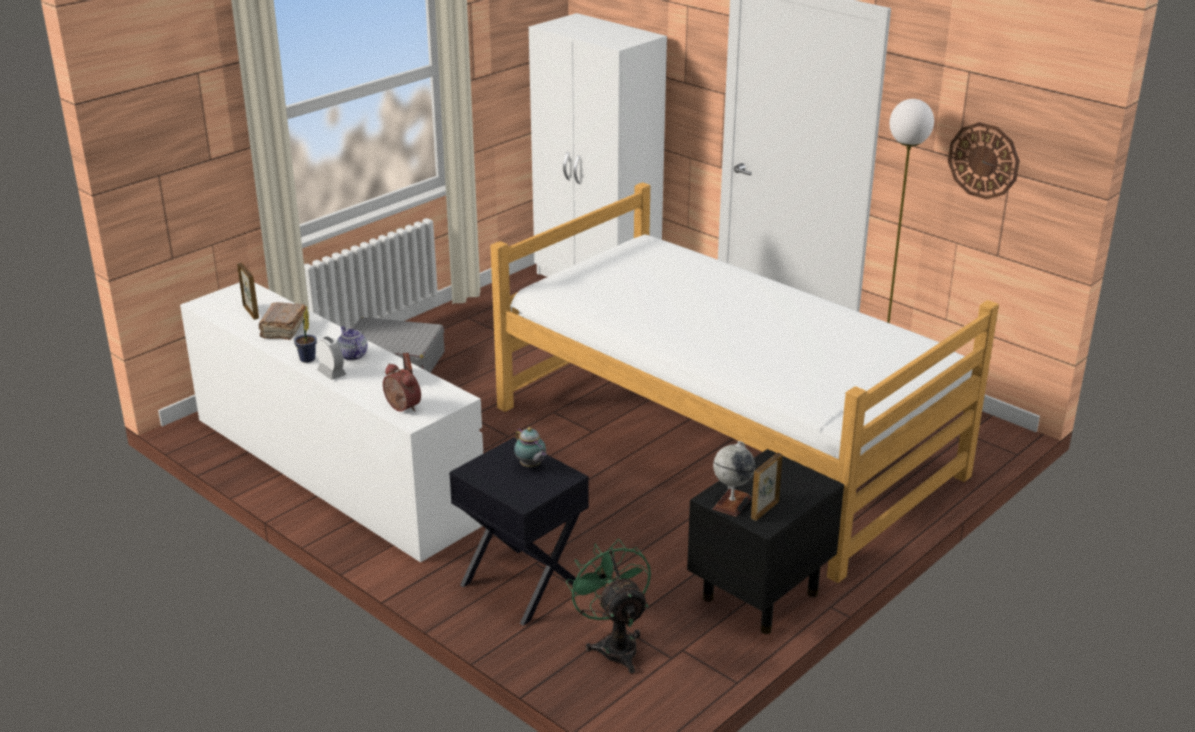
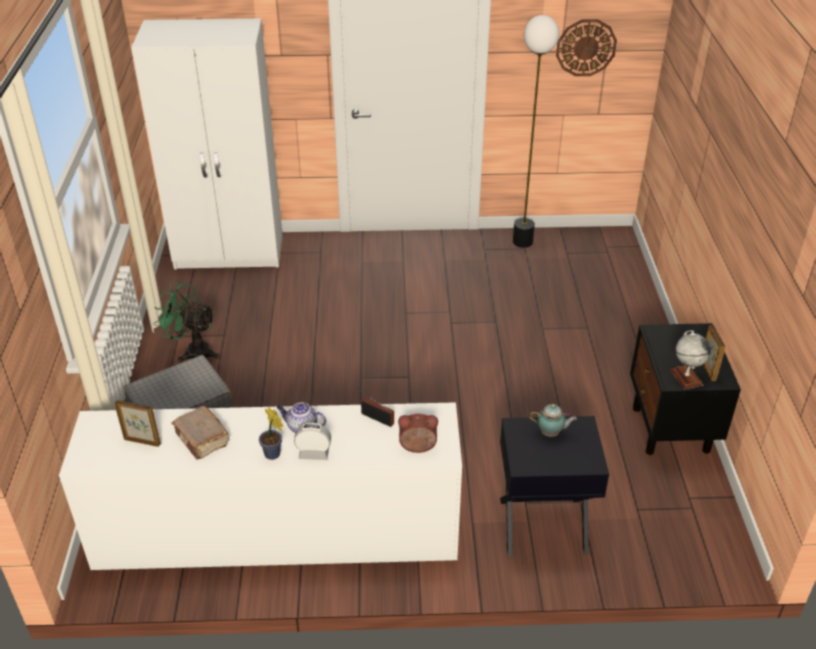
camera: 45 degrees left, 10 degrees up
bed [490,182,999,583] -> none
green fan [566,539,651,674] -> green fan moved to [153,282,219,362]

